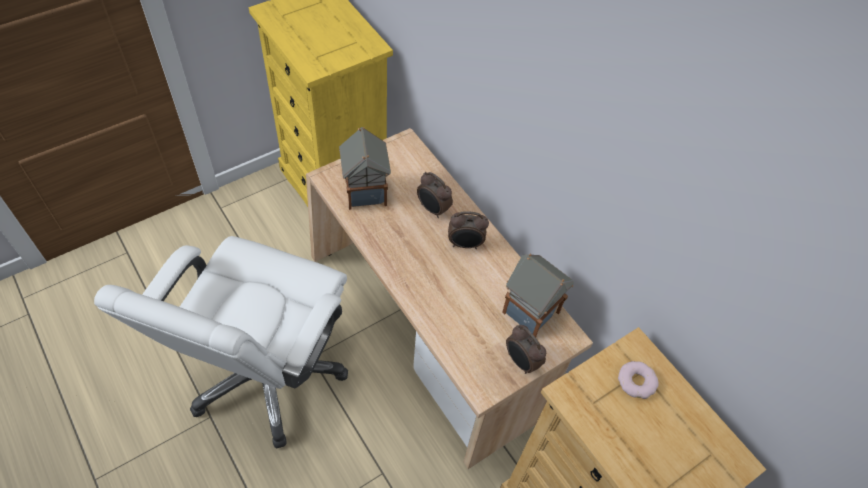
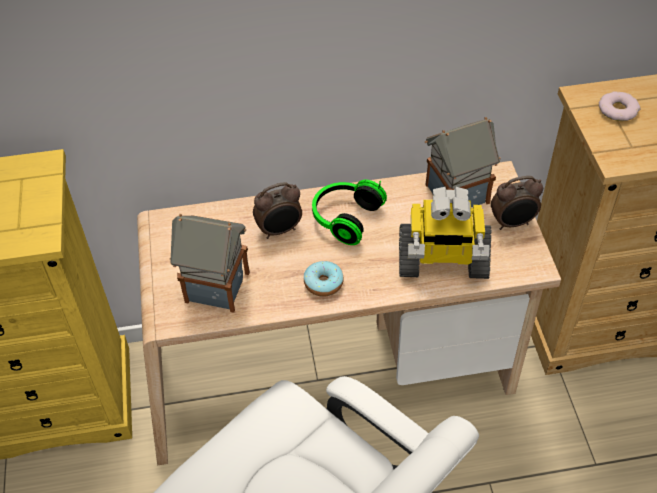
camera: 60 degrees left, 5 degrees down
alarm clock [448,211,489,249] -> headphones [312,180,387,245]
none -> donut [304,261,344,297]
none -> toy robot [399,187,491,279]

